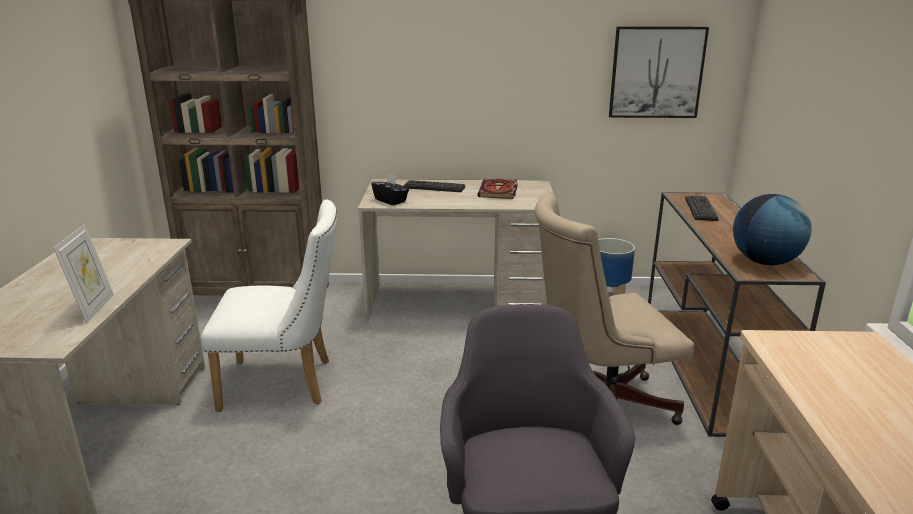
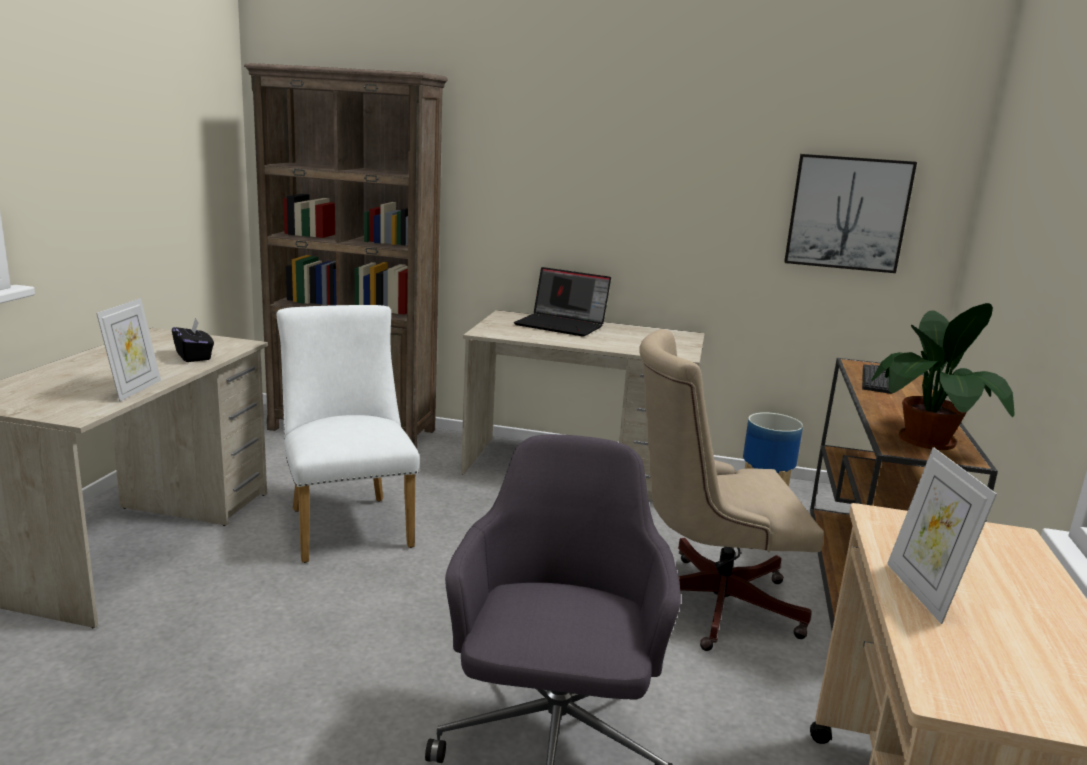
camera: 10 degrees right, 5 degrees down
white chair [201,199,337,412] -> white chair turned 120 degrees counterclockwise [277,305,420,563]
black tissue box [371,173,409,205] -> black tissue box moved to [172,317,214,362]
keyboard [404,180,465,192] -> laptop [514,267,611,337]
book [478,179,518,199] -> none
globe [733,194,812,265] -> potted plant [871,303,1015,450]
none -> picture frame [887,447,997,624]

